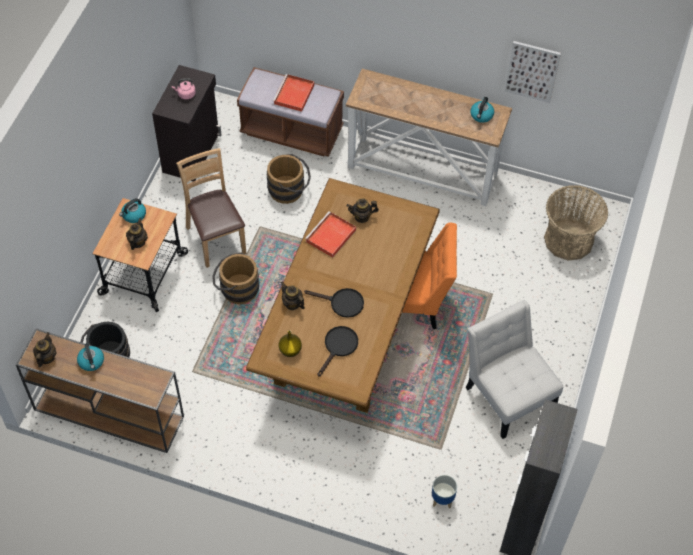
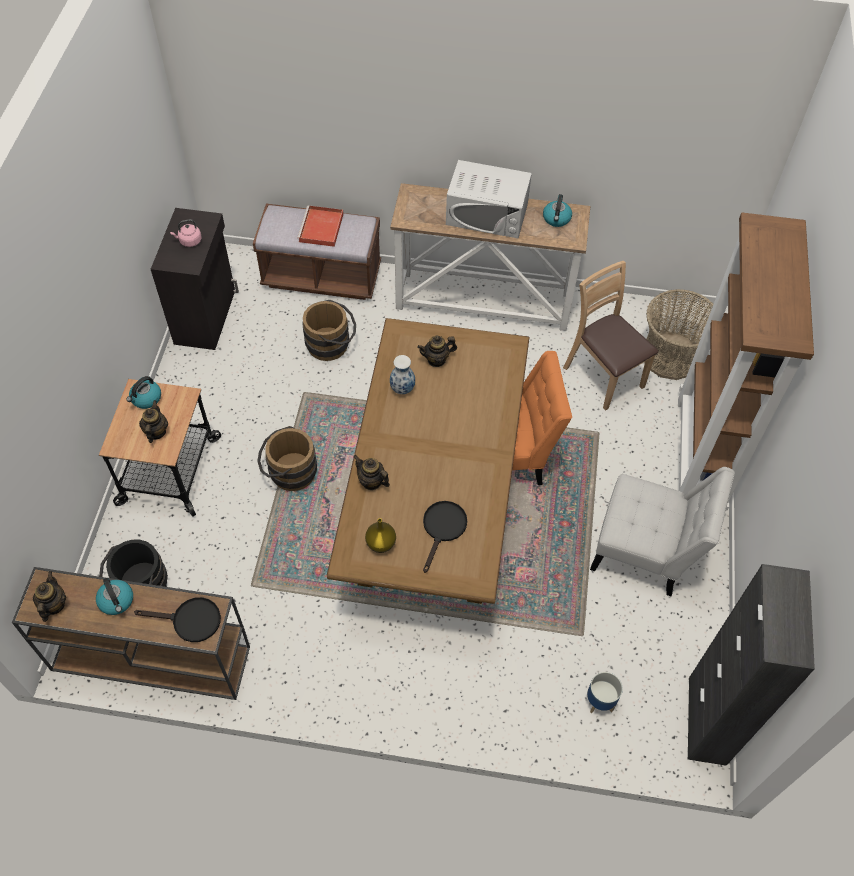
camera: 10 degrees left, 0 degrees up
brown chair [176,148,247,268] -> brown chair moved to [563,261,658,411]
black frying pan [304,288,364,318] -> black frying pan moved to [134,597,221,642]
red tray [305,211,356,257] -> vase [390,355,415,394]
white chair [466,300,563,439] -> white chair turned 150 degrees clockwise [590,467,735,597]
picture [505,41,561,103] -> none
none -> white microwave [446,160,532,238]
none -> brown bookcase [678,213,814,511]

